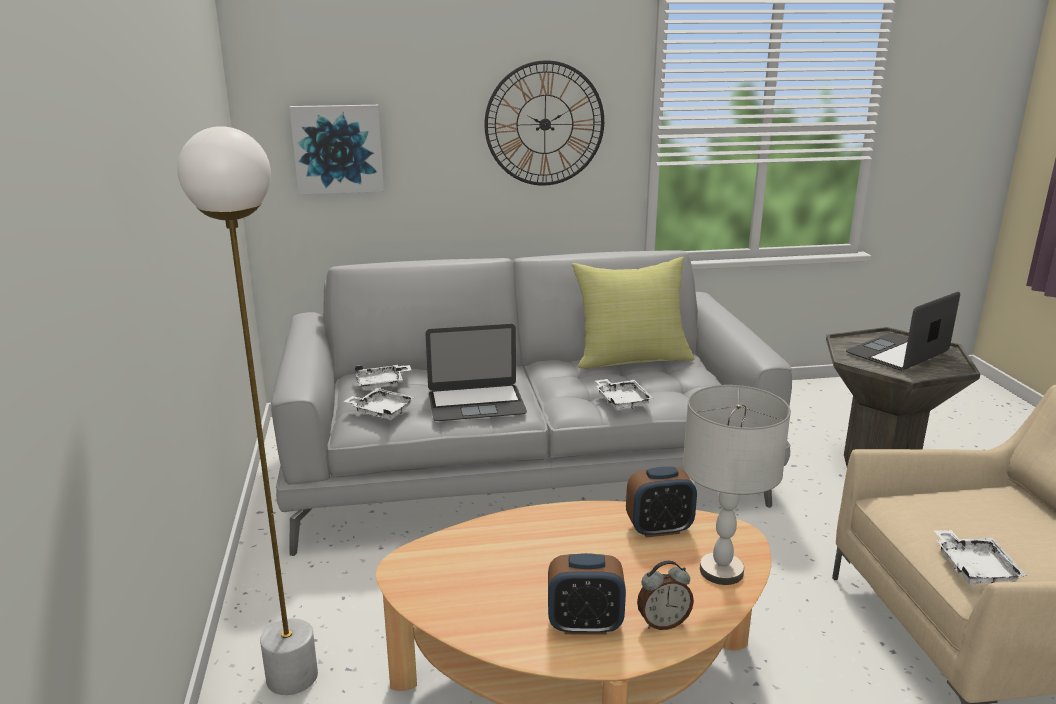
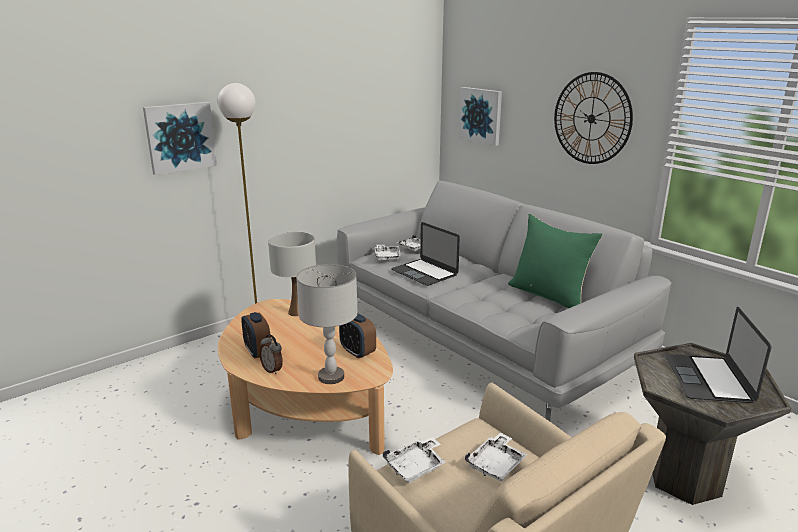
camera: 60 degrees right, 0 degrees up
yellow pillow [572,257,695,369] -> green pillow [508,214,603,308]
white tray [595,379,653,410] -> white tray moved to [465,433,528,481]
laptop [846,292,960,371] -> laptop turned 105 degrees counterclockwise [665,307,771,403]
none -> picture [143,102,217,175]
none -> white table lamp [268,232,316,316]

